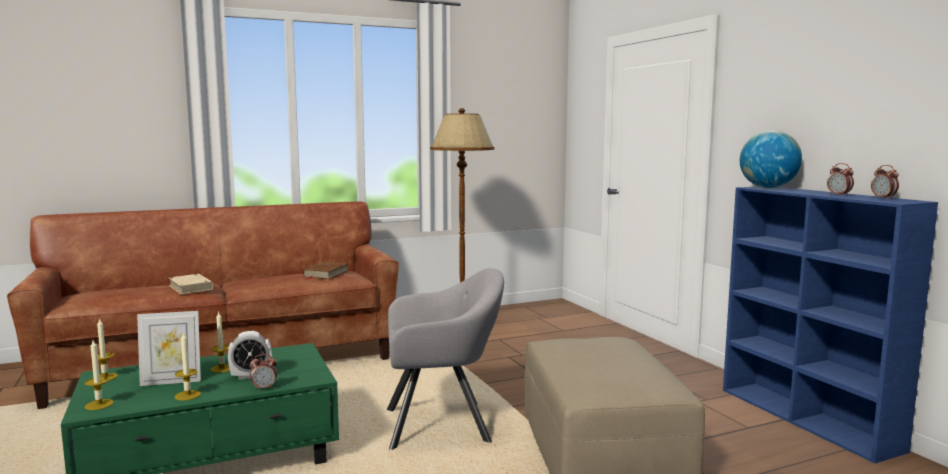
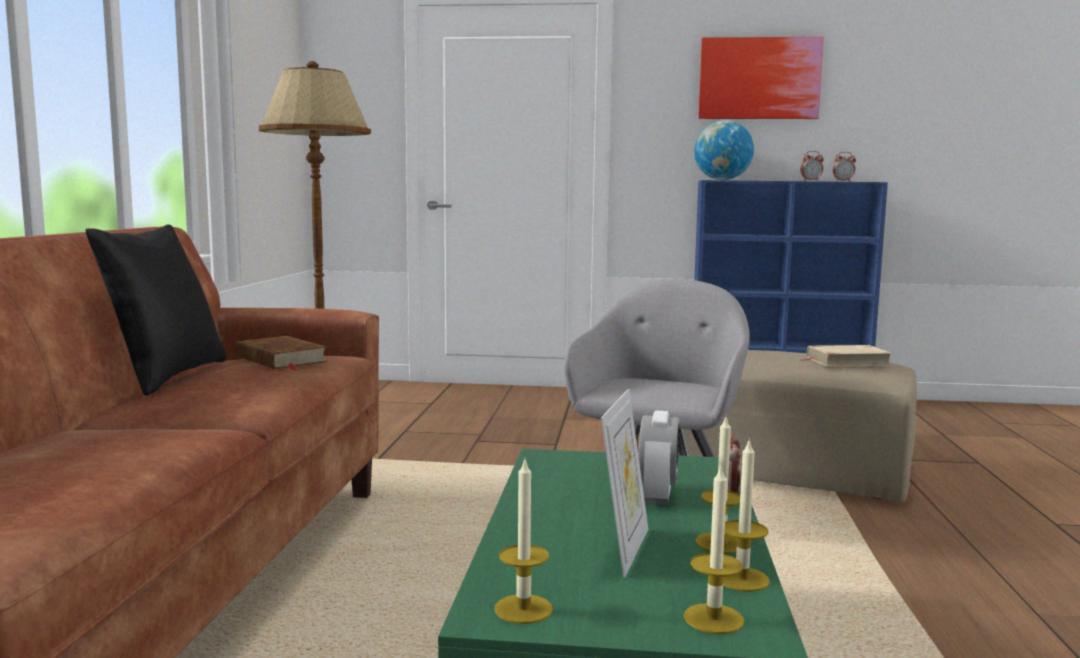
camera: 60 degrees left, 0 degrees up
beige book [169,274,213,294] -> beige book moved to [801,345,893,367]
candle [210,311,230,373] -> candle moved to [723,438,770,592]
none -> black pillow [85,224,227,396]
none -> picture [698,37,824,119]

